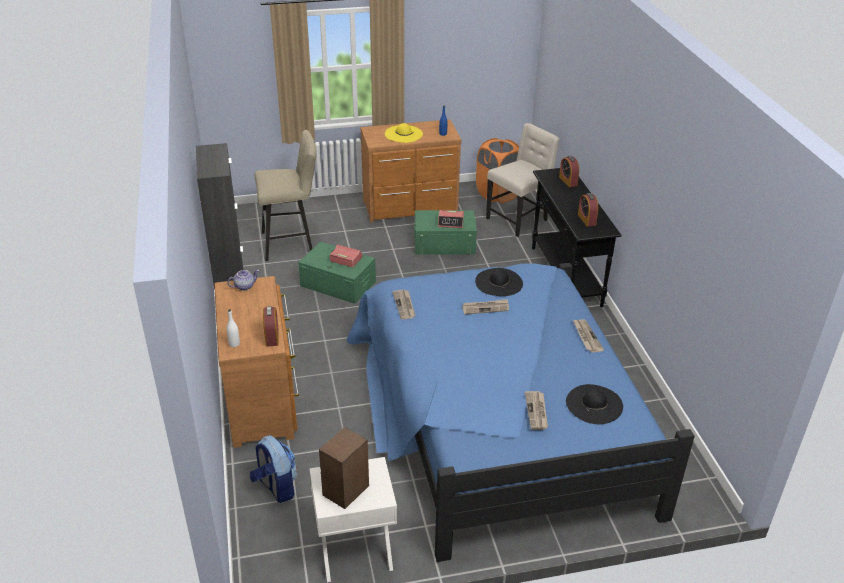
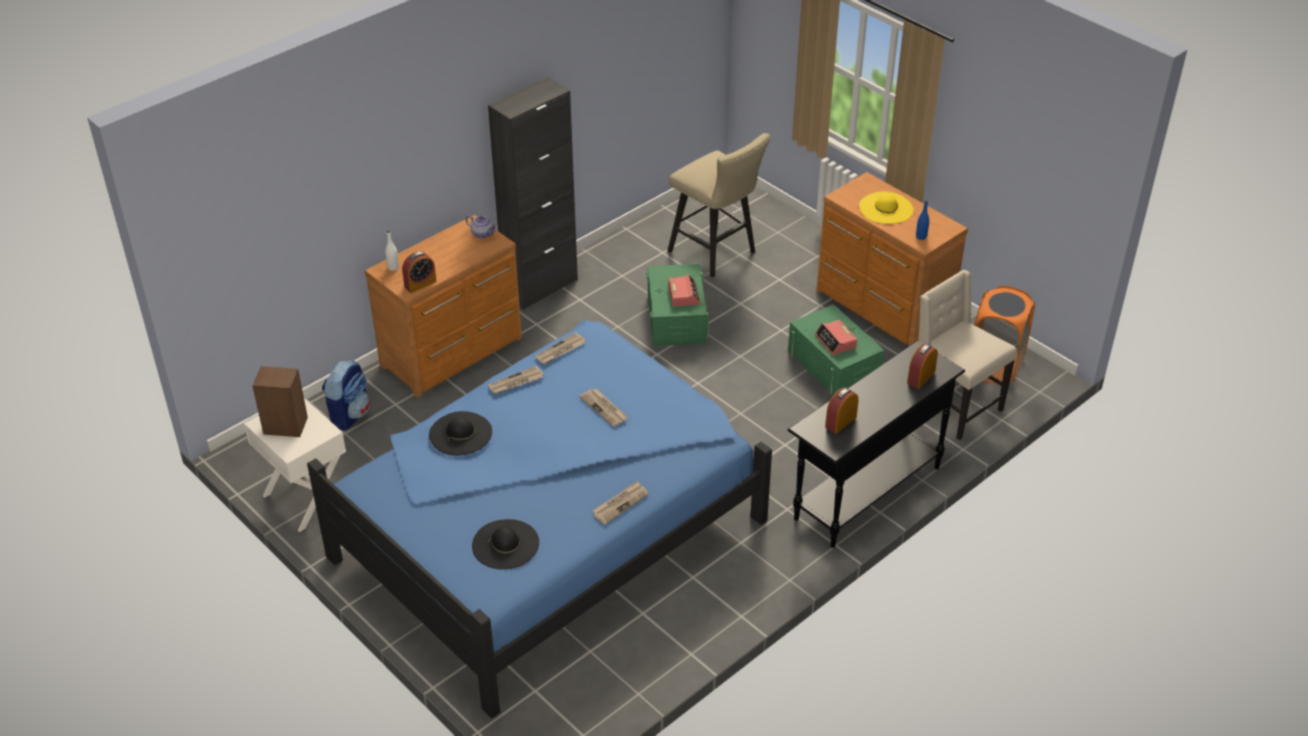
camera: 60 degrees right, 5 degrees up
black hat [475,268,523,296] -> black hat moved to [429,411,492,456]
beige chair [486,123,560,237] -> beige chair turned 150 degrees counterclockwise [918,270,1017,440]
newspaper [525,391,548,430] -> newspaper moved to [488,366,544,394]

